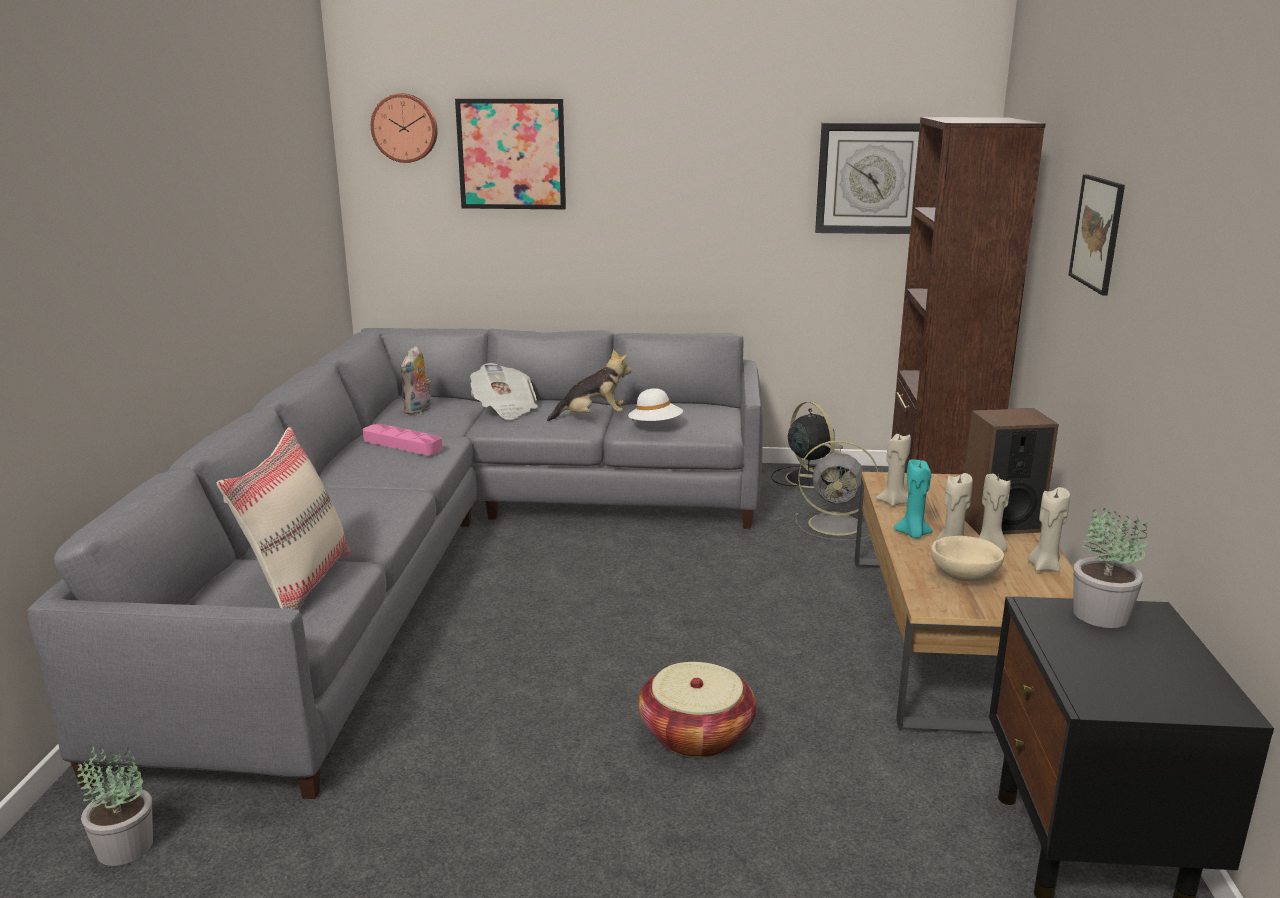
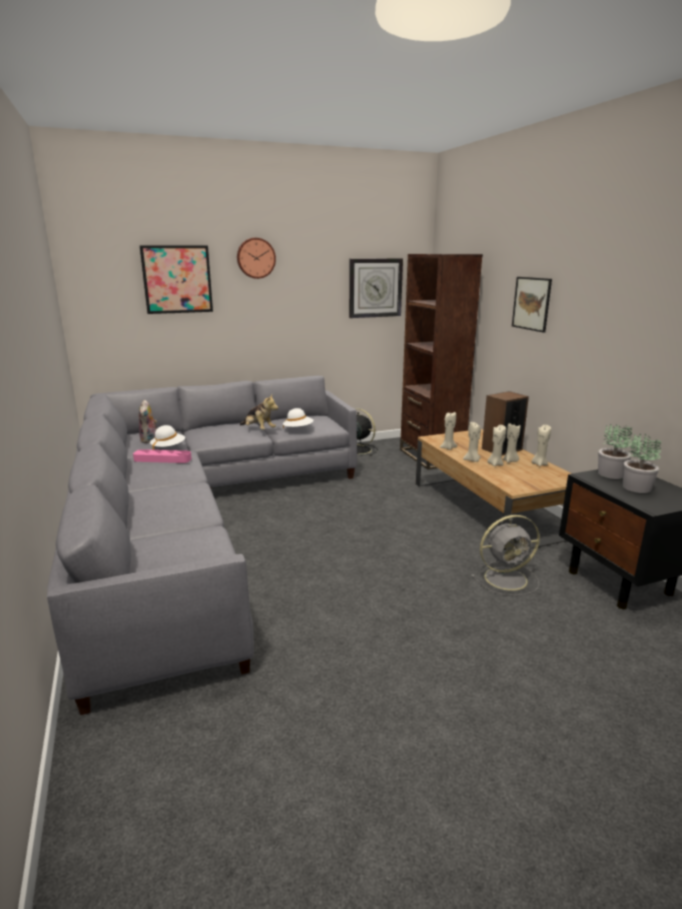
camera: 25 degrees left, 0 degrees up
potted plant [77,745,153,866] -> potted plant moved to [623,433,661,493]
beige pillow [217,427,351,610] -> none
wall clock [371,94,438,163] -> wall clock moved to [237,238,276,279]
newspaper [470,363,538,420] -> none
plush toy [547,349,631,421] -> plush toy turned 75 degrees clockwise [240,395,278,430]
basket [638,662,756,758] -> none
grey fan [795,440,878,541] -> grey fan moved to [471,515,540,596]
turquoise candle [894,459,933,538] -> beige candle [463,422,481,462]
beige bowl [931,536,1004,582] -> none
none -> white hat [150,425,185,450]

